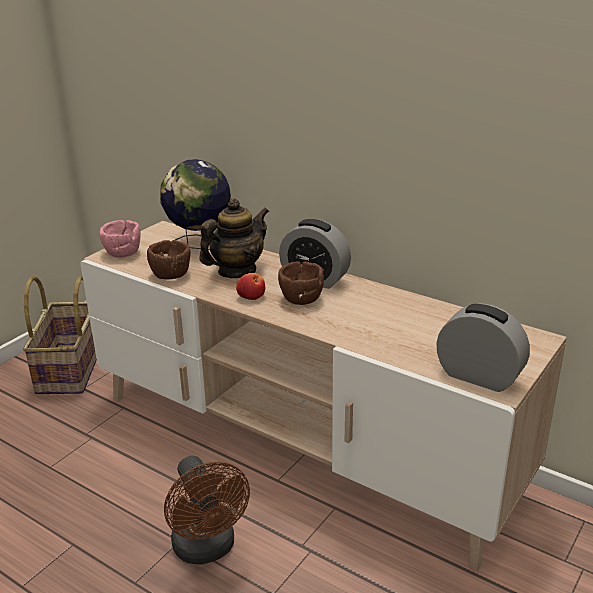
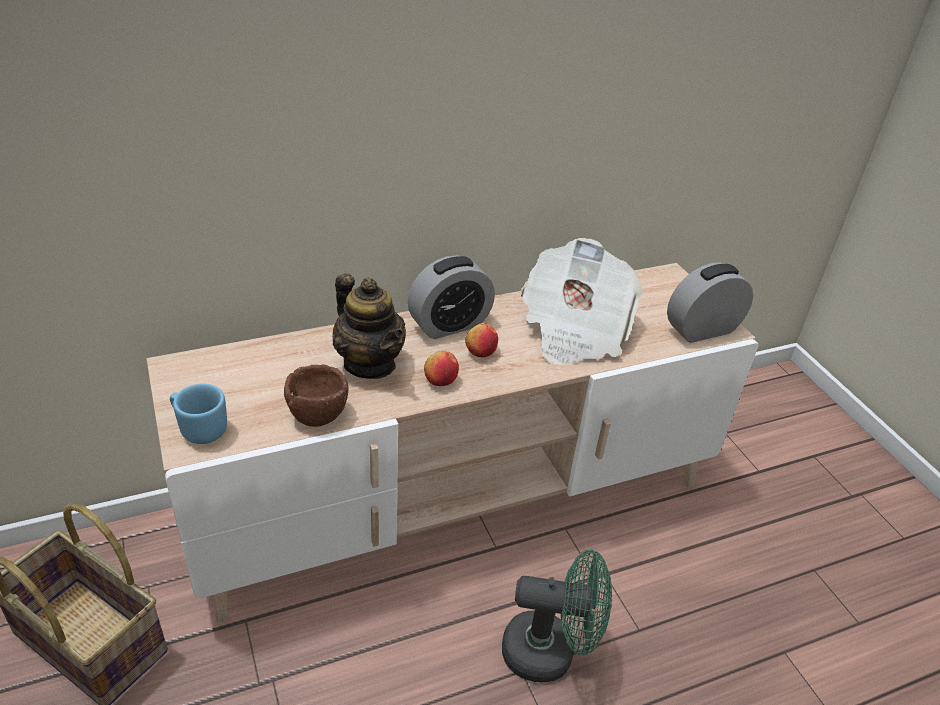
camera: 60 degrees left, 10 degrees up
pink bowl [100,220,141,258] -> blue mug [170,384,227,444]
globe [160,159,231,250] -> none
brown fan [164,456,250,565] -> green fan [502,550,612,682]
teapot [199,198,269,278] -> teapot turned 150 degrees clockwise [333,274,406,379]
brown bowl [278,261,324,305] -> apple [465,323,498,357]
none -> newspaper [521,238,643,365]

